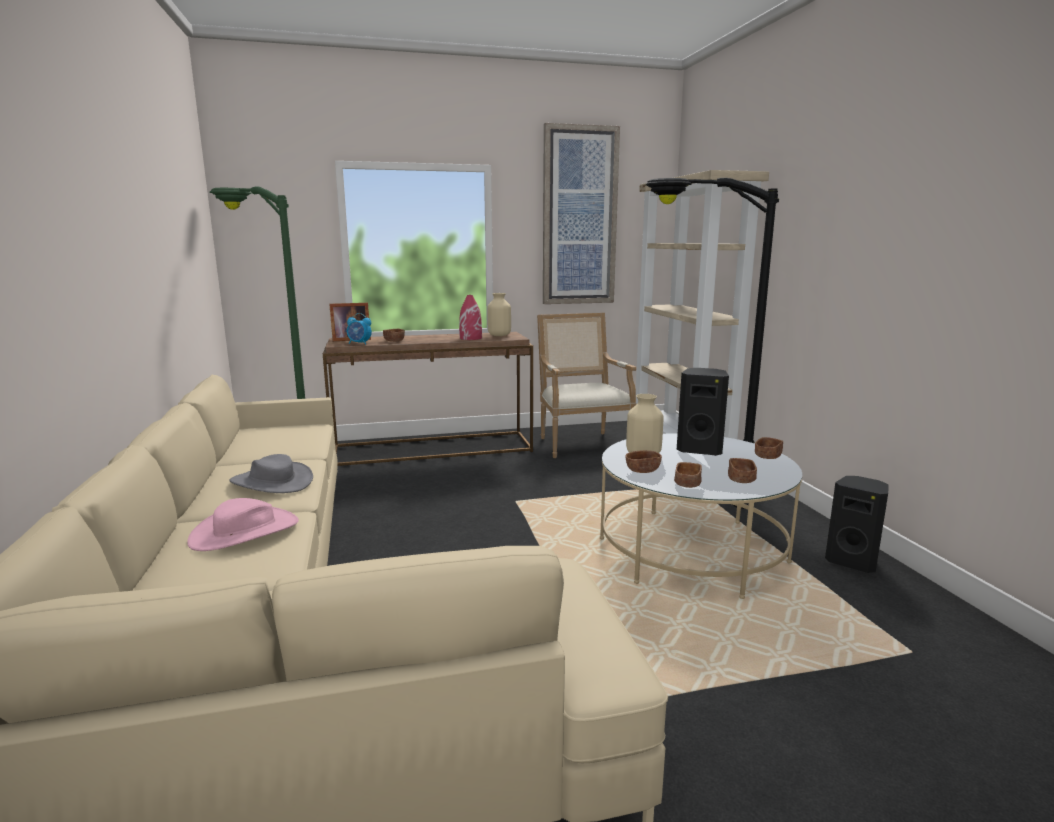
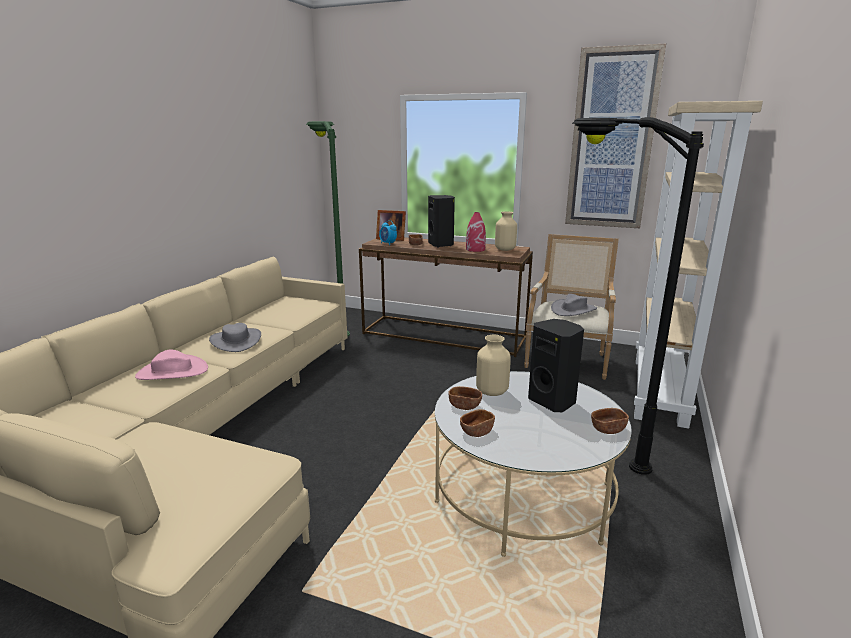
camera: 35 degrees right, 5 degrees up
brown bowl [728,458,757,483] -> none
black speaker [825,476,889,573] -> black speaker moved to [428,195,455,248]
none -> grey hat [551,294,597,316]

